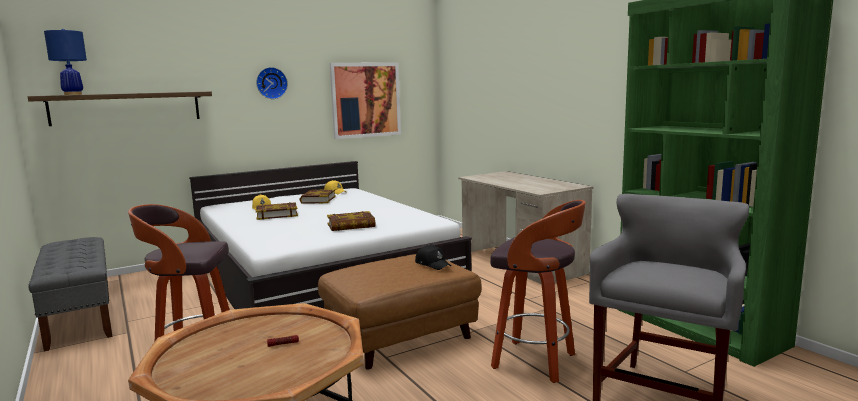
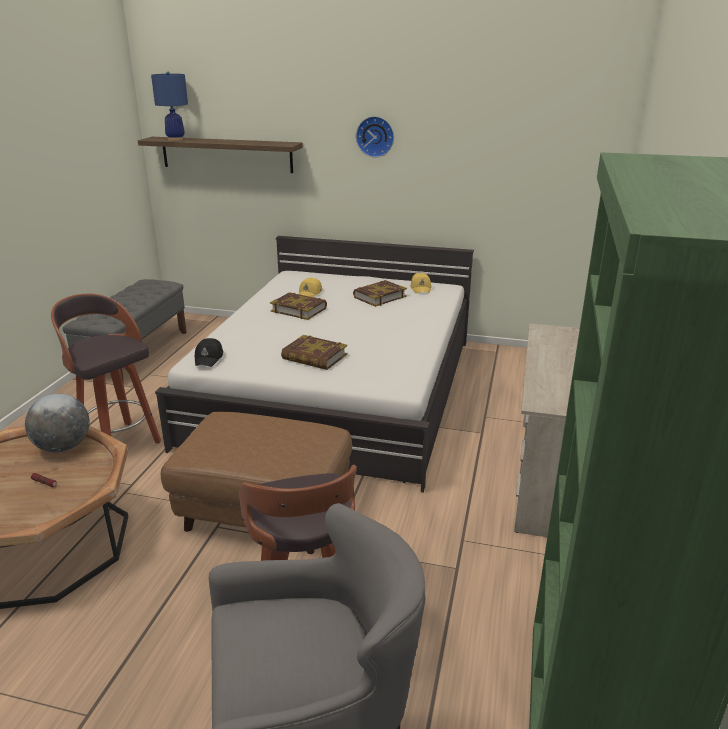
camera: 45 degrees right, 15 degrees up
picture [330,63,401,139] -> none
black cap [415,245,451,270] -> black cap moved to [195,338,223,367]
none -> globe [25,394,90,453]

